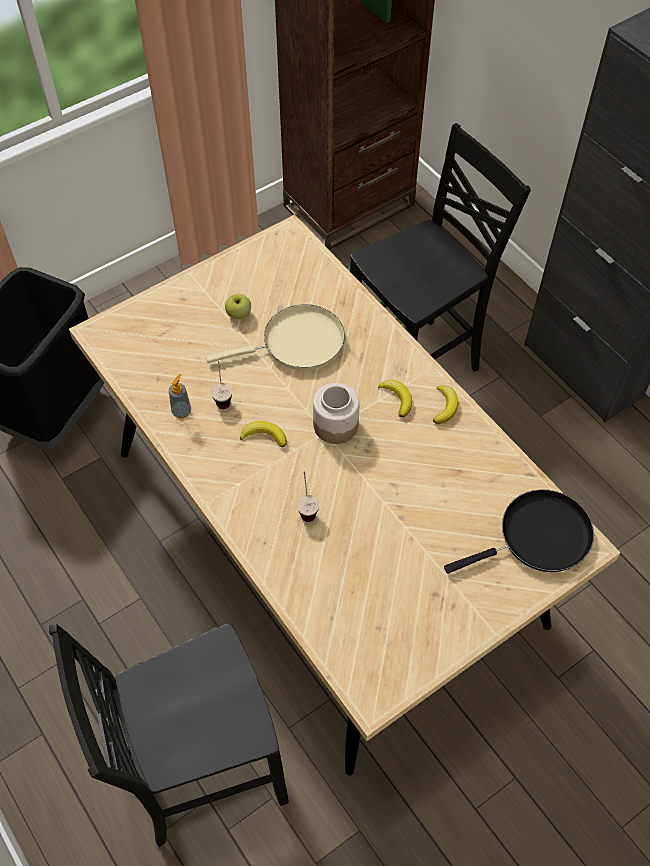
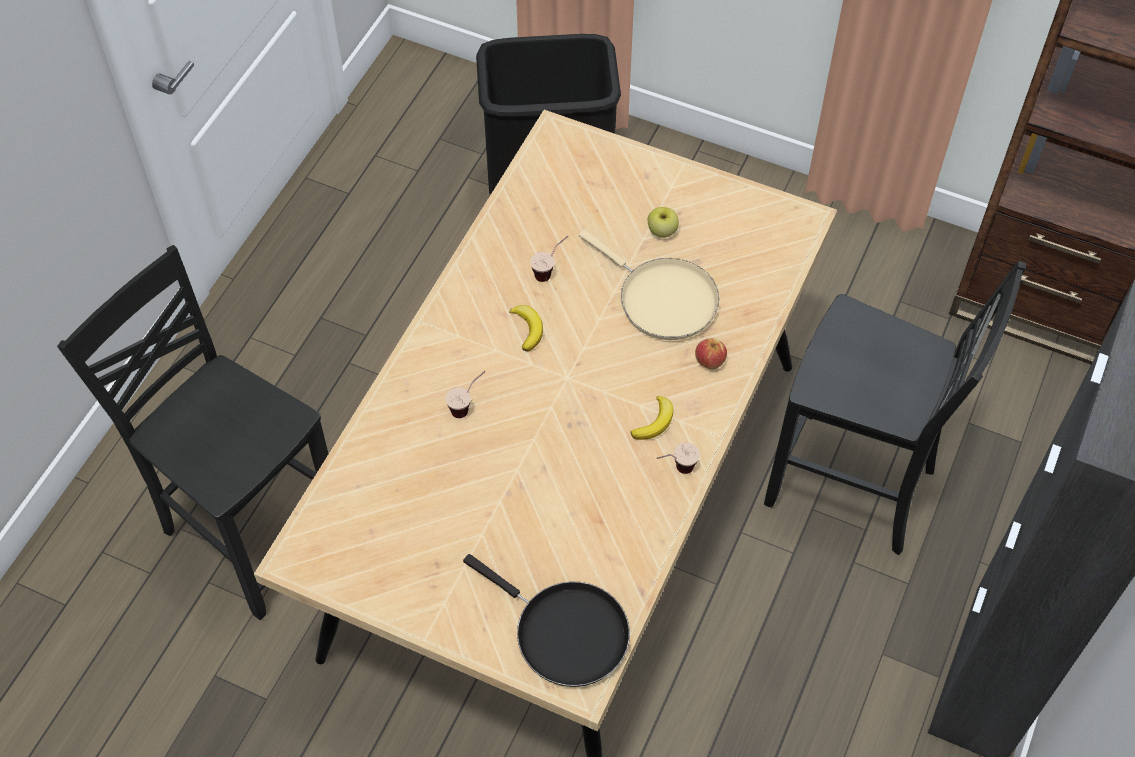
camera: 60 degrees right, 0 degrees up
soap dispenser [169,373,191,419] -> none
jar [313,383,360,444] -> none
banana [433,386,458,424] -> cup [657,442,700,474]
none -> apple [695,338,727,369]

